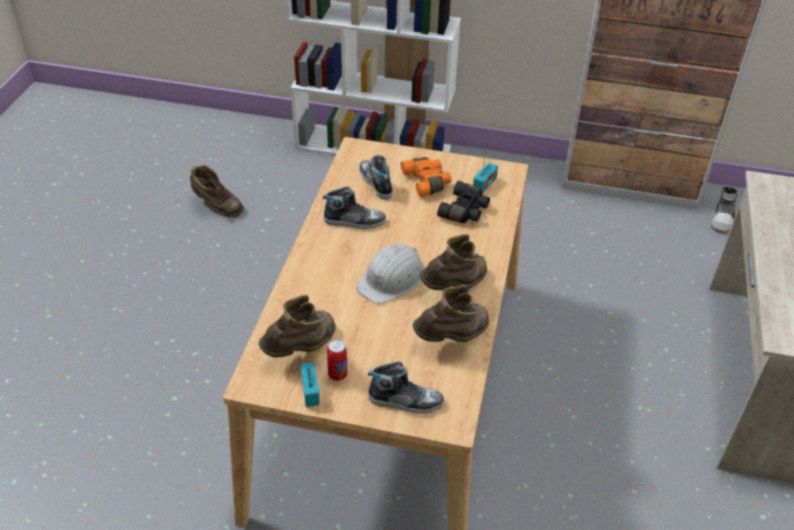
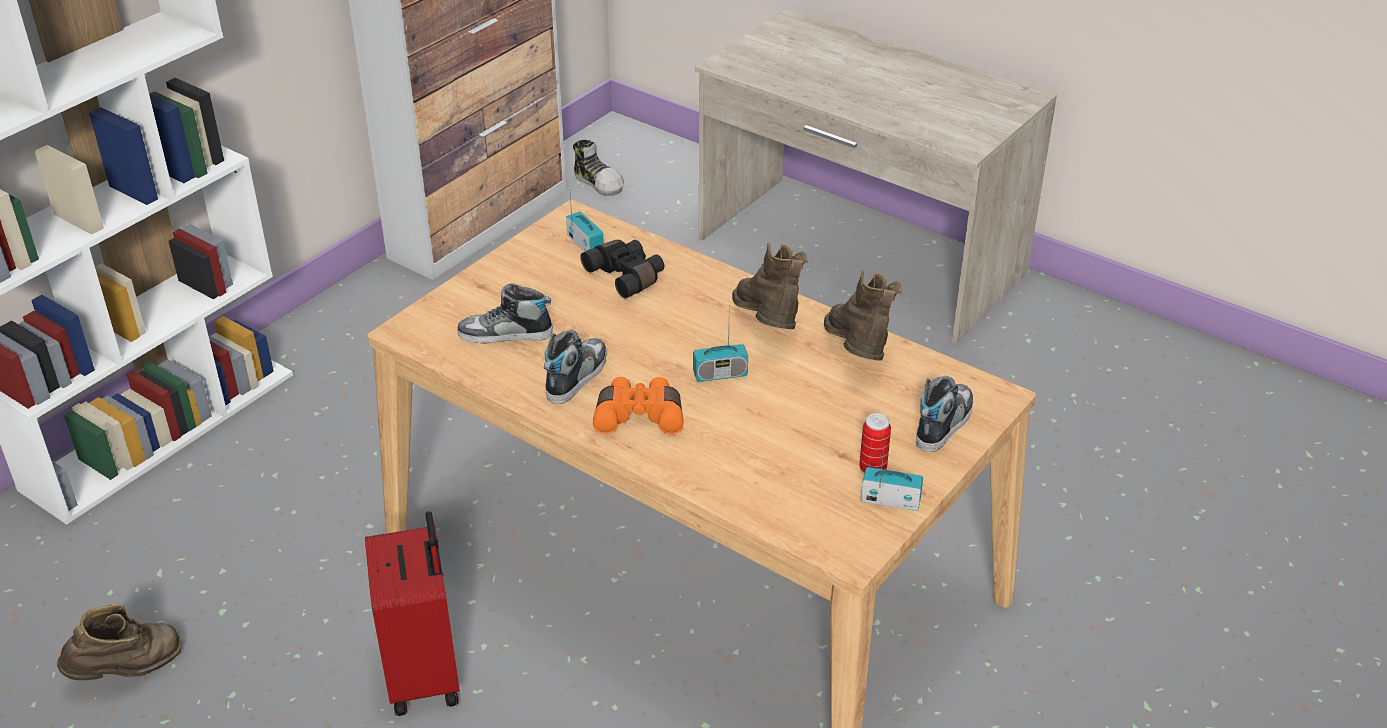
camera: 65 degrees left, 5 degrees down
brown boot [259,295,336,357] -> none
white hard hat [356,243,424,304] -> radio [693,304,748,382]
orange binoculars [401,157,452,197] -> orange binoculars moved to [593,377,684,434]
none -> red suitcase [365,511,460,716]

